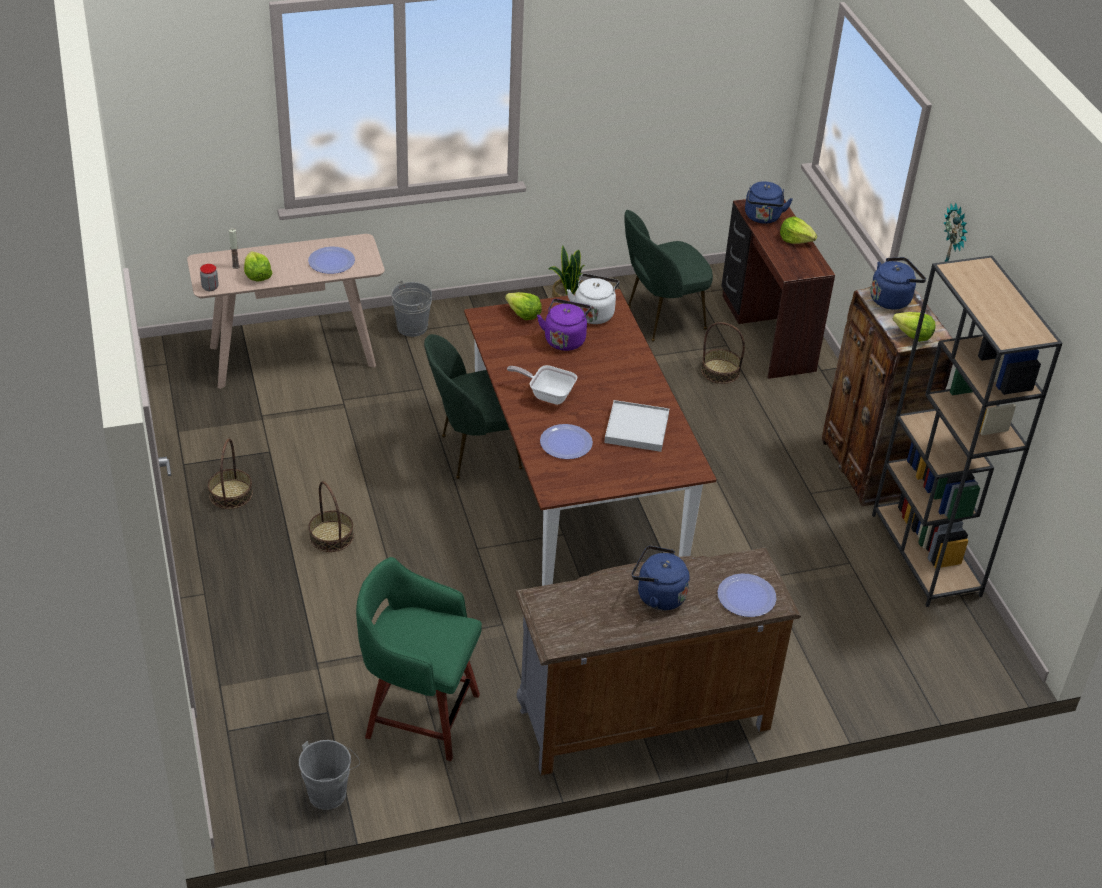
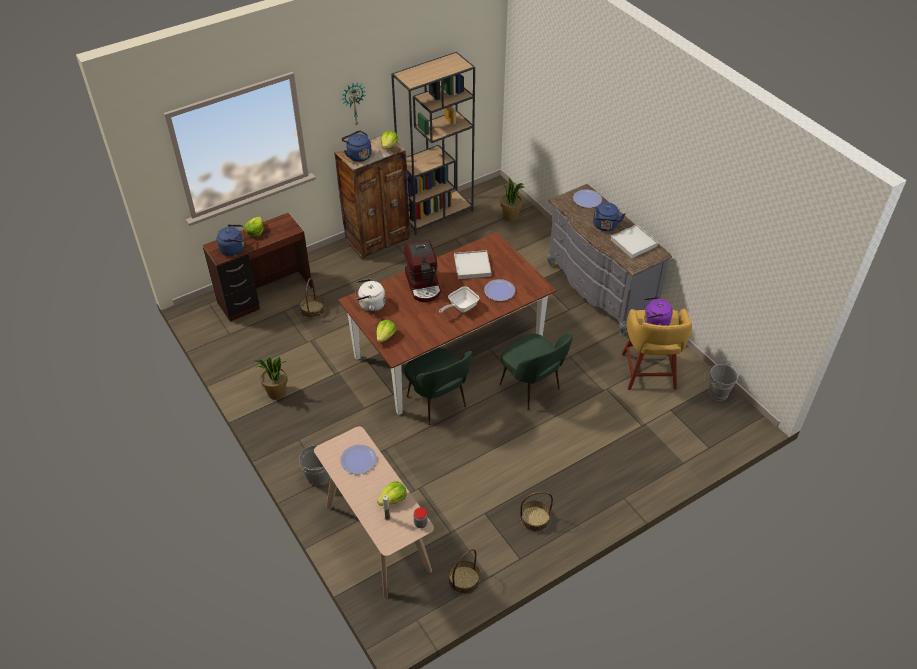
camera: 105 degrees left, 5 degrees up
basket [309,481,354,552] -> basket moved to [448,549,480,594]
green stool [356,557,482,761] -> yellow stool [622,309,692,390]
frying pan [507,365,578,405] -> frying pan turned 45 degrees clockwise [439,286,480,313]
purple kettle [537,299,591,351] -> purple kettle moved to [643,297,673,326]
green chair [625,210,713,342] -> green chair moved to [499,333,573,410]
none -> coffee machine [404,240,441,302]
none -> potted plant [500,177,525,222]
none -> white tray [611,224,658,258]

